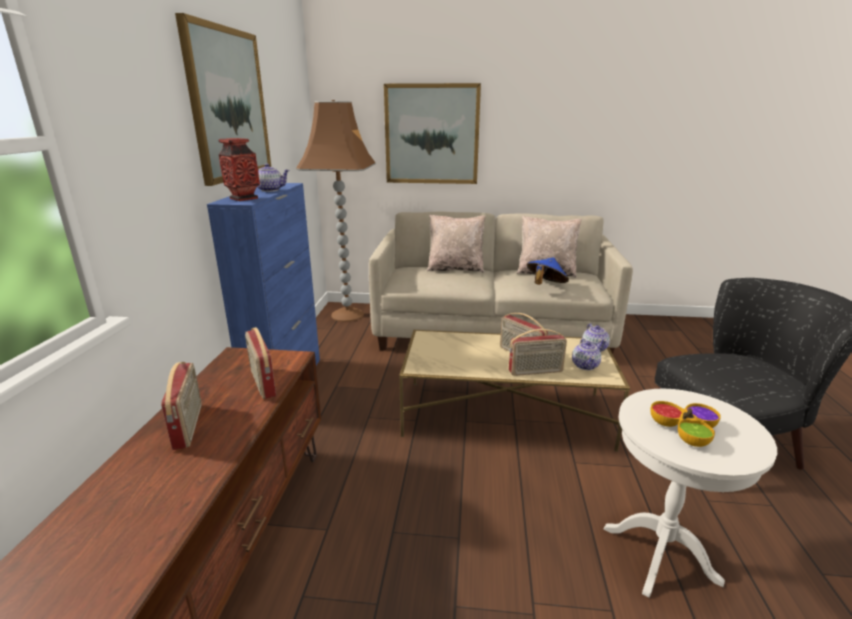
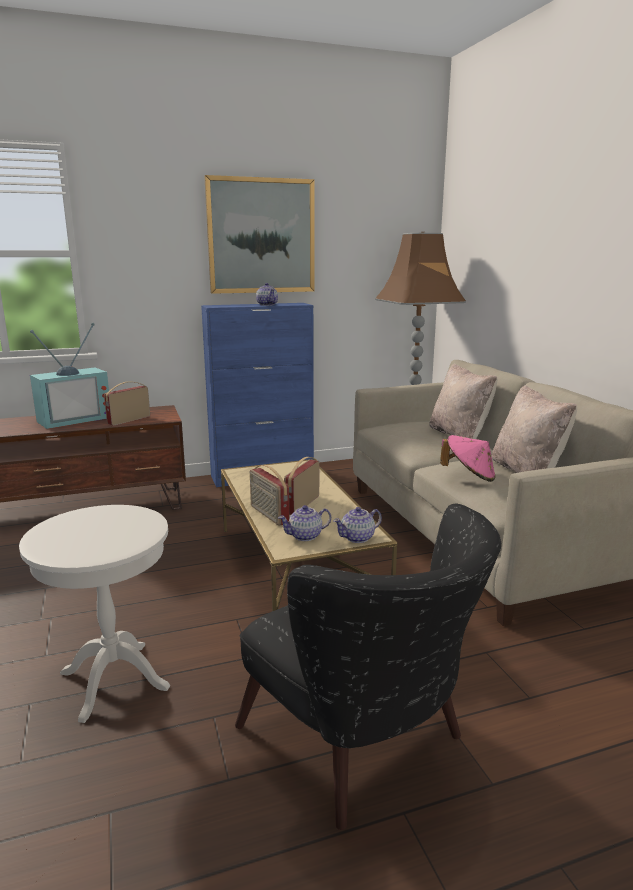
camera: 65 degrees right, 5 degrees down
radio [161,362,202,450] -> television [30,323,109,429]
vase [219,138,260,201] -> none
picture [384,83,481,184] -> none
blue hat [527,258,569,285] -> pink hat [440,435,496,482]
bowl [650,401,721,447] -> none

